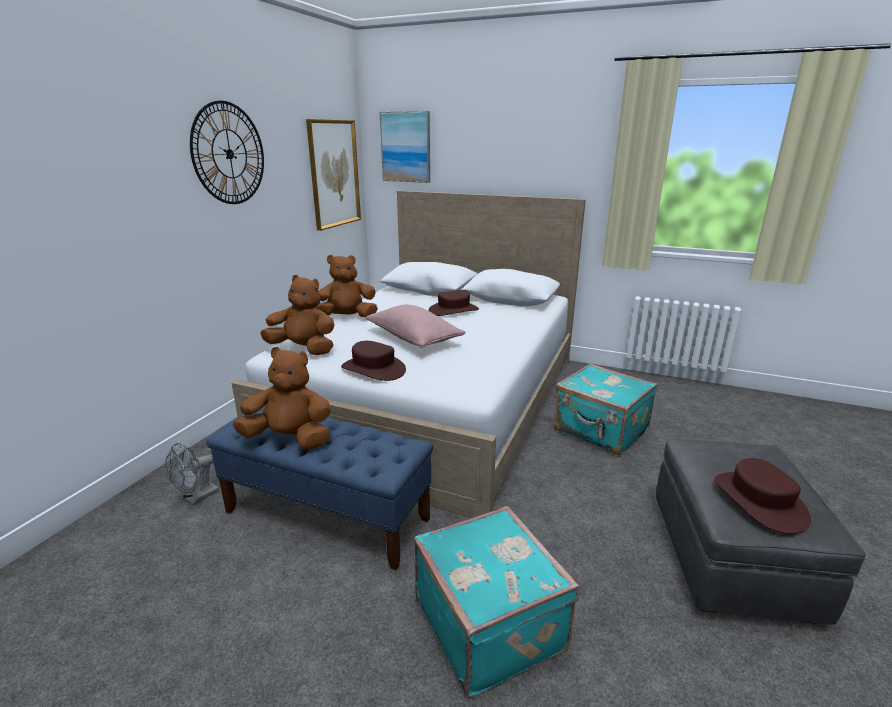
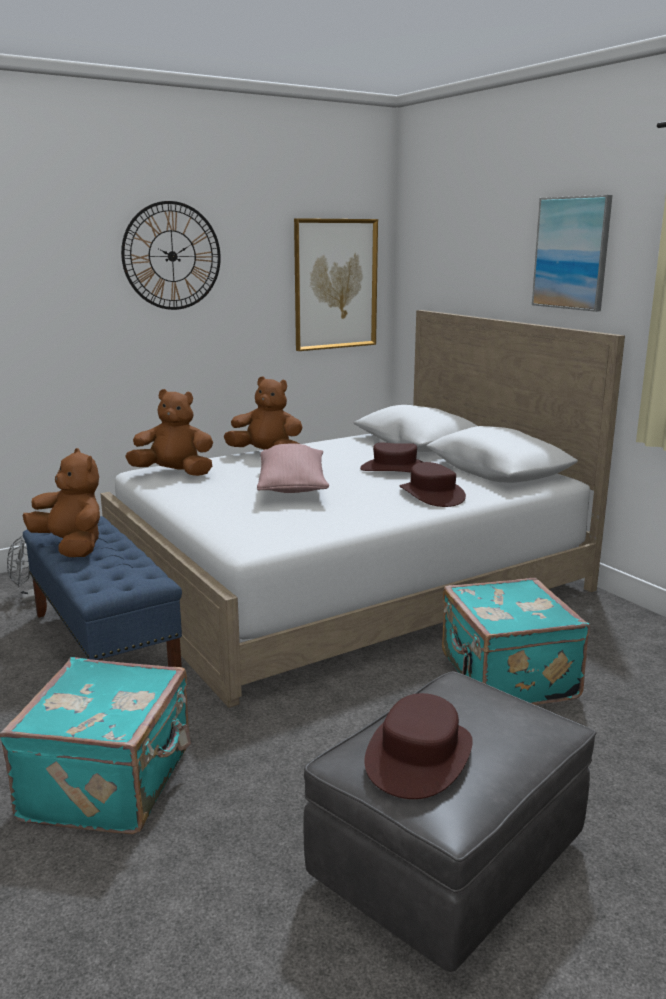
camera: 35 degrees right, 5 degrees down
brown plush toy [260,275,334,355] -> brown plush toy turned 45 degrees counterclockwise [125,389,213,476]
brown hat [341,341,406,381] -> brown hat moved to [400,462,466,507]
picture [380,111,430,183] -> picture moved to [532,195,612,312]

